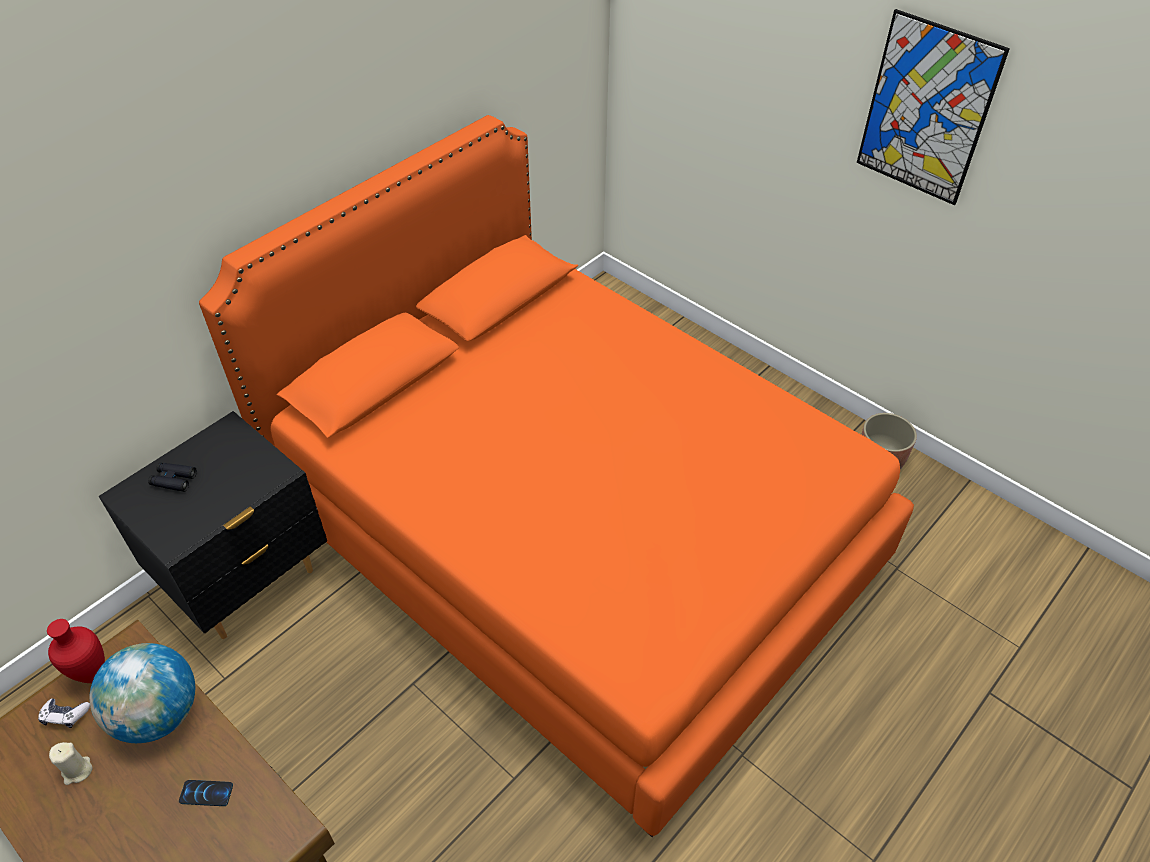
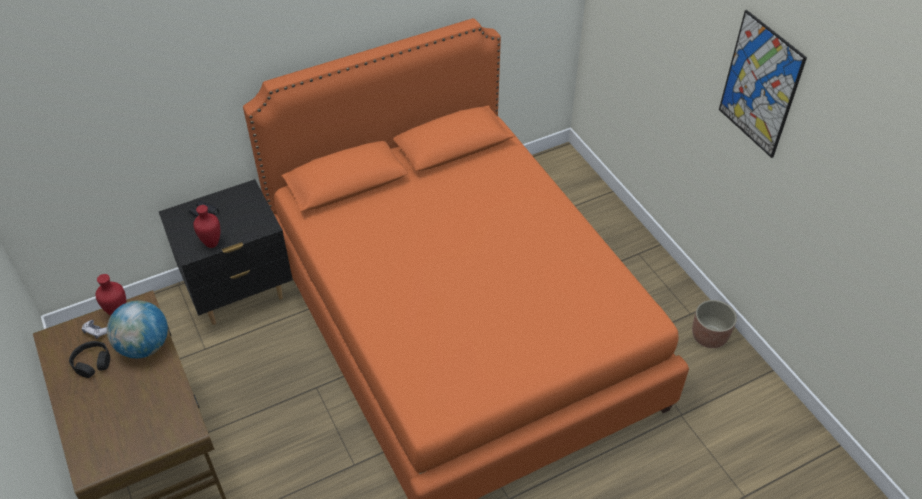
camera: 20 degrees right, 0 degrees up
beige candle [49,742,93,785] -> black headphones [69,341,110,378]
phone [179,780,233,806] -> none
none -> red vase [193,205,220,248]

